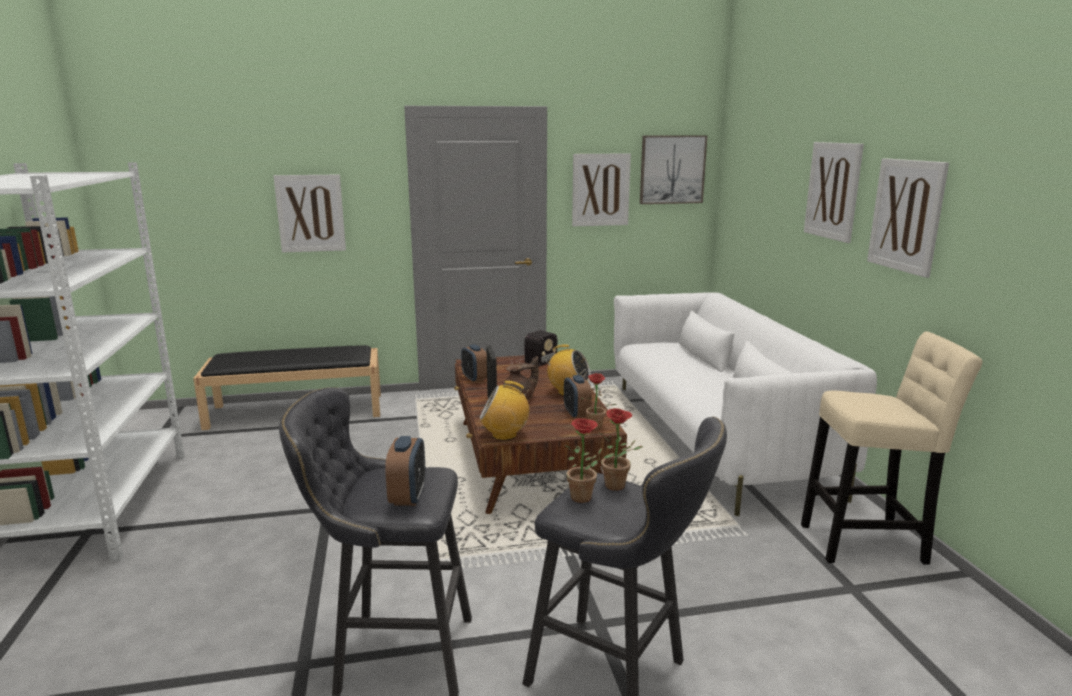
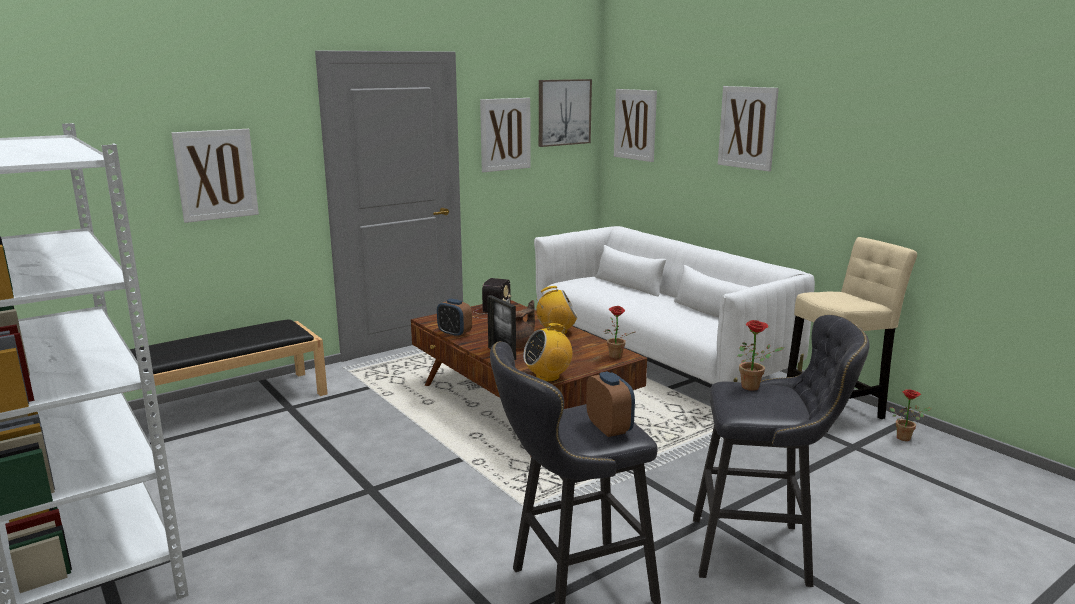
camera: 25 degrees left, 0 degrees up
alarm clock [564,375,592,419] -> none
potted plant [564,418,615,503] -> potted plant moved to [890,389,932,441]
picture [867,158,949,278] -> picture moved to [614,89,657,162]

